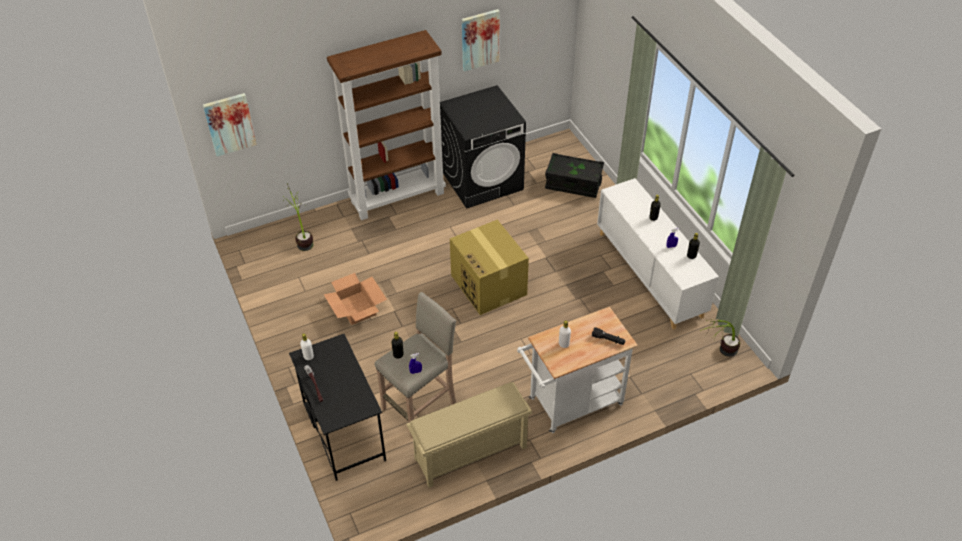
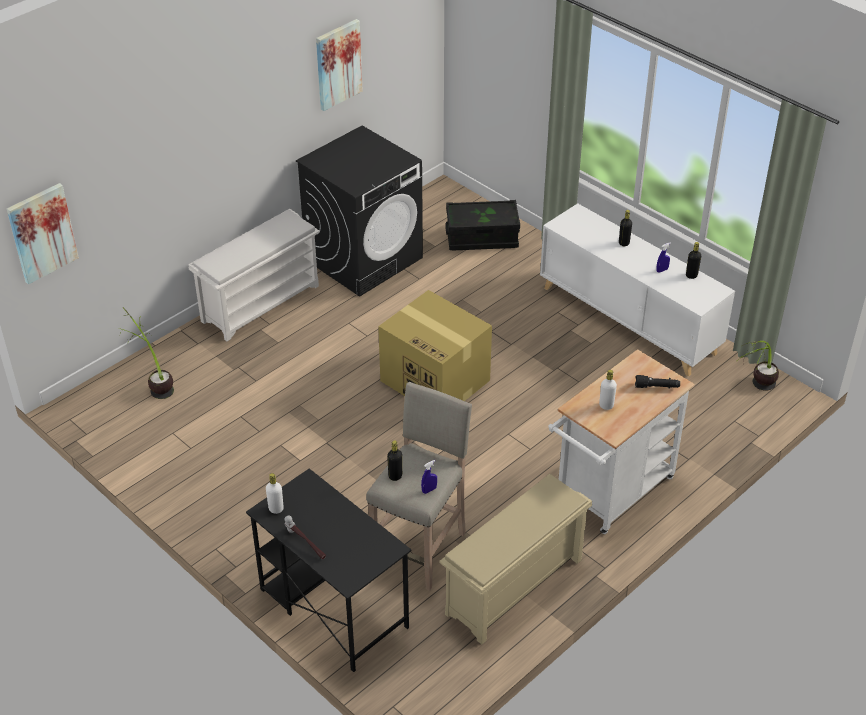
camera: 20 degrees left, 5 degrees down
cardboard box [324,273,387,325] -> none
brown bookcase [327,30,446,220] -> white shoe rack [188,209,320,341]

